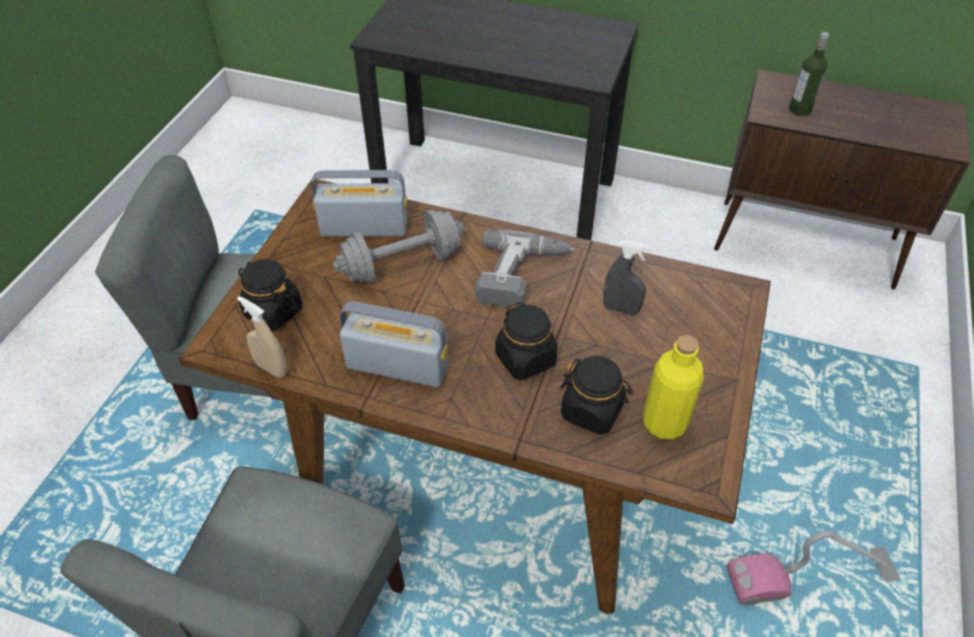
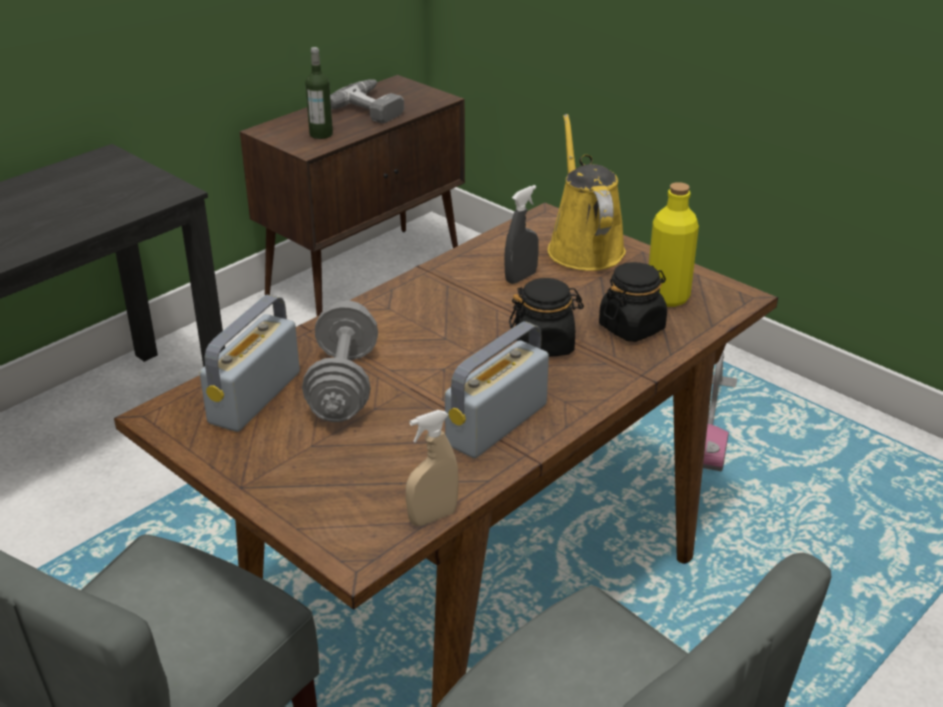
camera: 65 degrees left, 15 degrees down
black jar [238,259,302,331] -> none
power drill [475,230,574,307] -> power drill moved to [330,79,404,124]
none -> yellow watering can [548,114,626,271]

